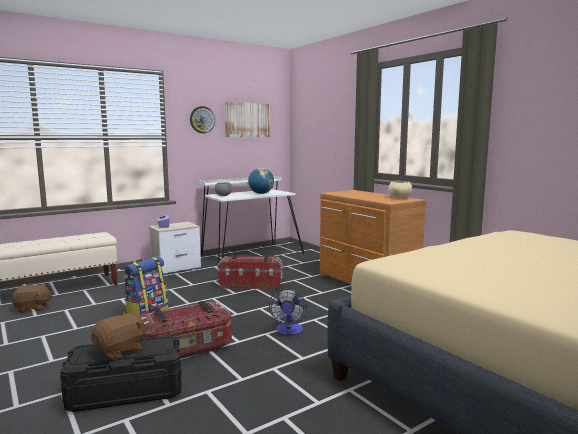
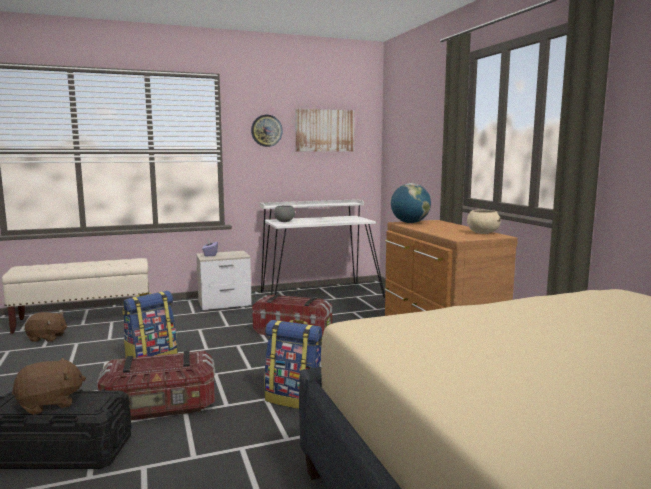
camera: 15 degrees right, 0 degrees up
globe [248,168,274,194] -> globe moved to [391,183,431,223]
fan [269,289,307,335] -> backpack [264,320,323,409]

